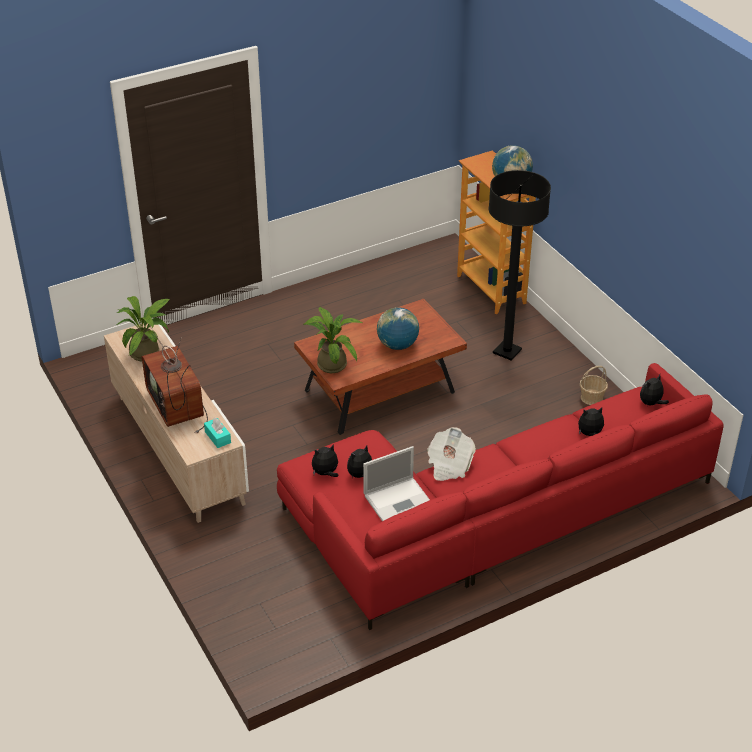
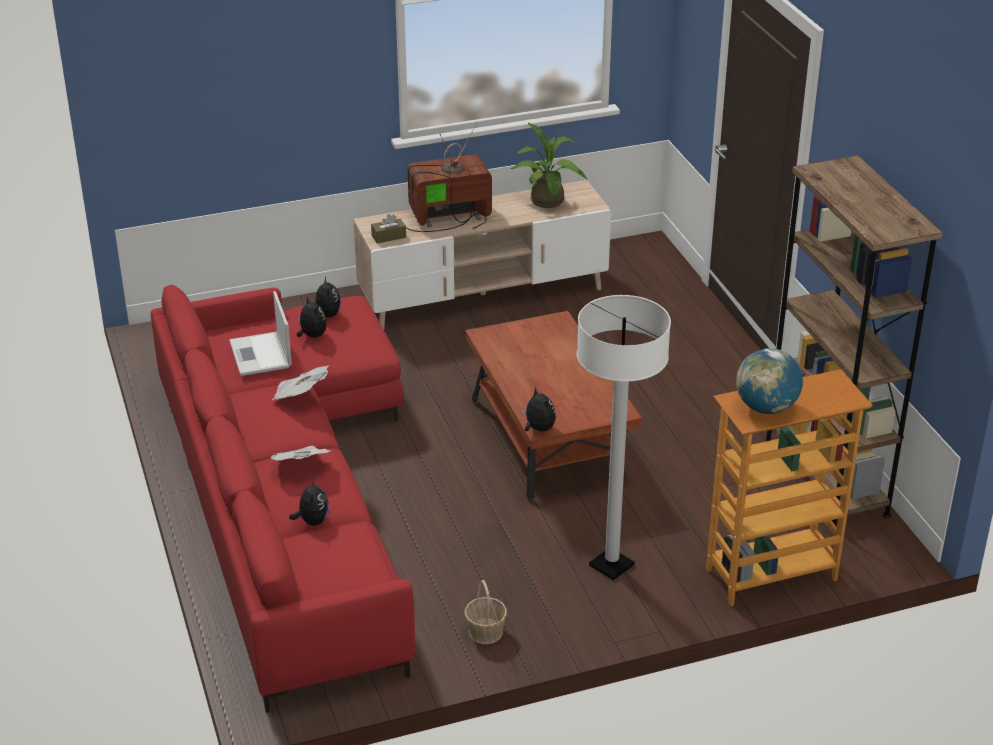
camera: 100 degrees right, 5 degrees down
turquoise tissue box [204,418,231,448] -> brown tissue box [371,214,406,243]
potted plant [303,307,362,373] -> none
globe [377,307,419,350] -> none
black floor lamp [489,170,551,360] -> white floor lamp [577,295,671,580]
plush toy [640,375,669,407] -> plush toy moved to [522,387,556,431]
none -> newspaper [270,446,332,461]
none -> brown bookcase [765,156,943,527]

